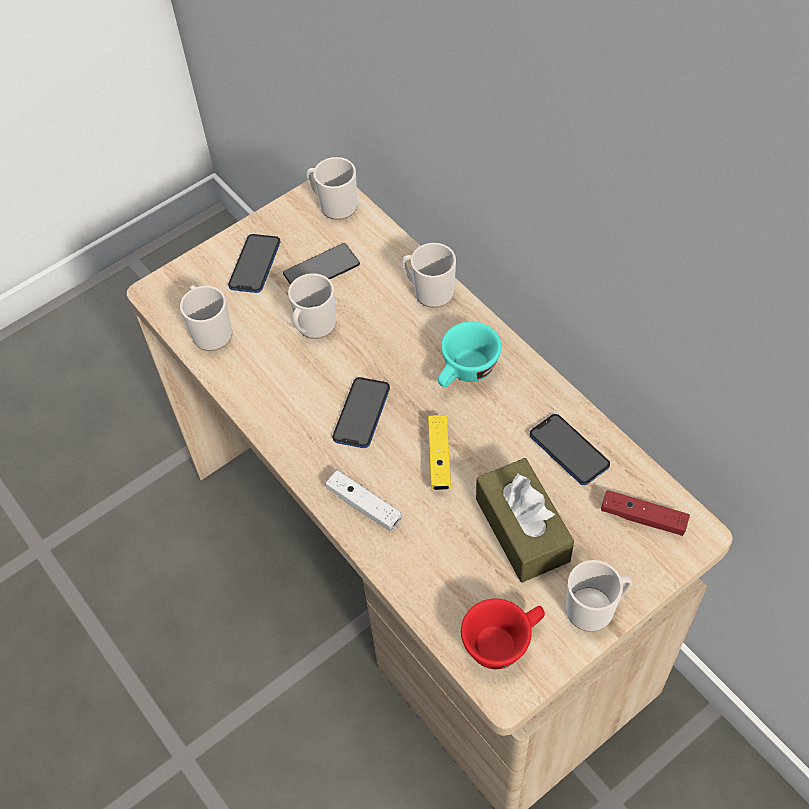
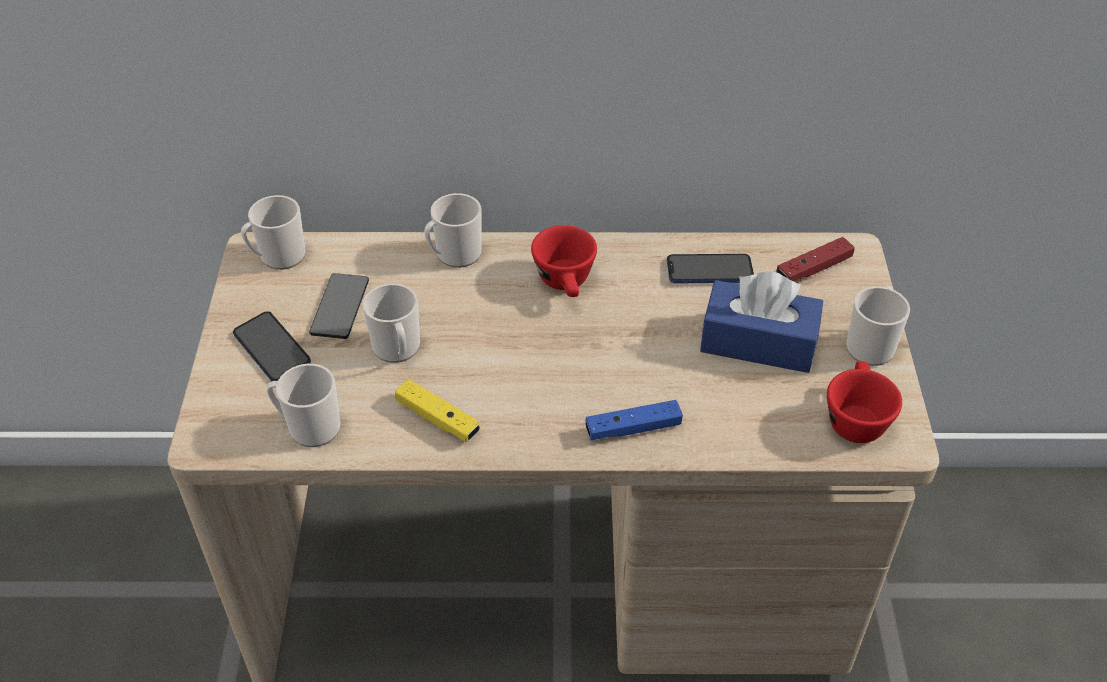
camera: 55 degrees left, 10 degrees down
white game controller [325,470,402,531] -> blue game controller [585,400,683,440]
phone [332,377,390,448] -> none
yellow game controller [428,415,451,490] -> yellow game controller moved to [395,379,480,442]
turquoise cup [438,322,502,387] -> red cup [531,225,597,297]
brown tissue box [476,458,574,583] -> blue tissue box [700,271,823,373]

